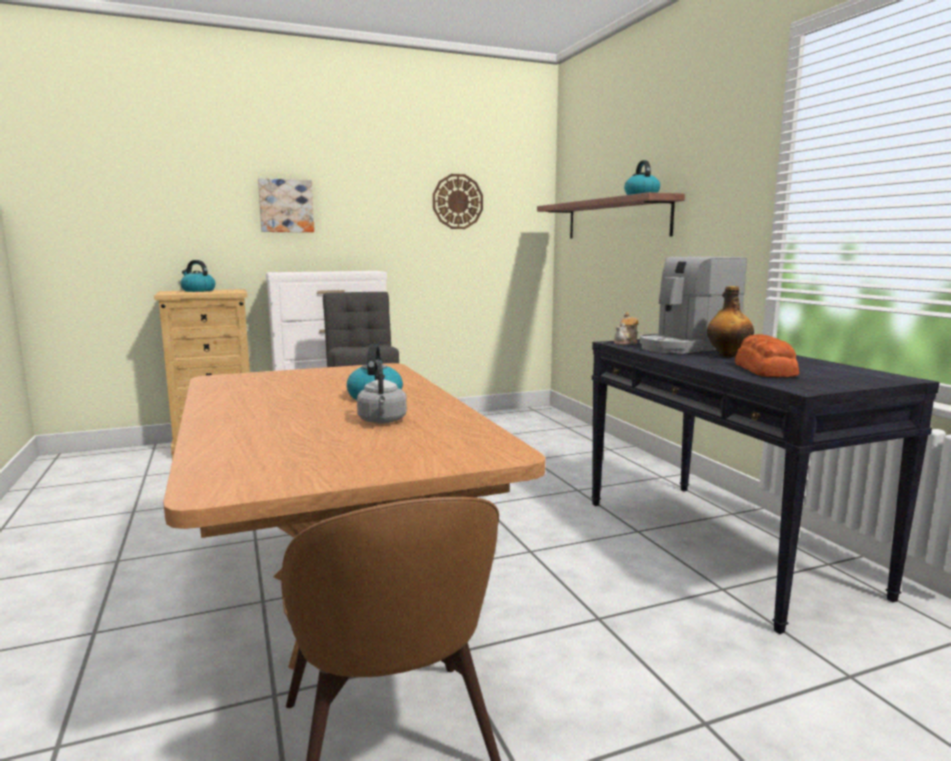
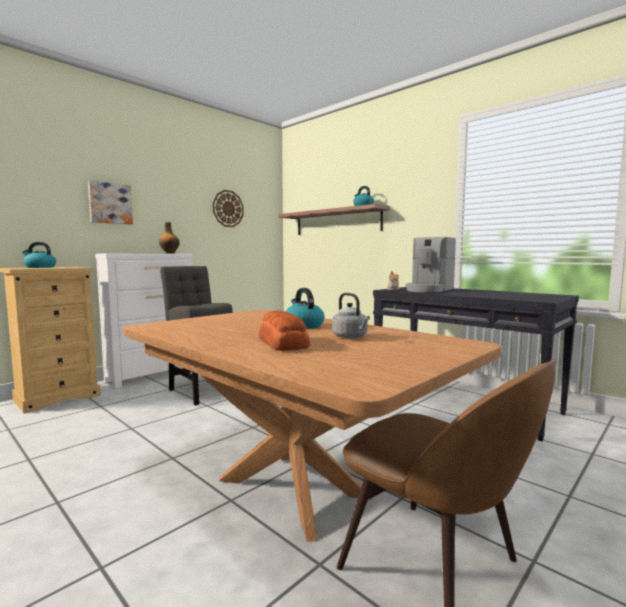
camera: 25 degrees left, 5 degrees down
bottle [707,286,754,358] -> bottle moved to [159,222,180,254]
bread [735,334,799,377] -> bread moved to [259,310,311,351]

